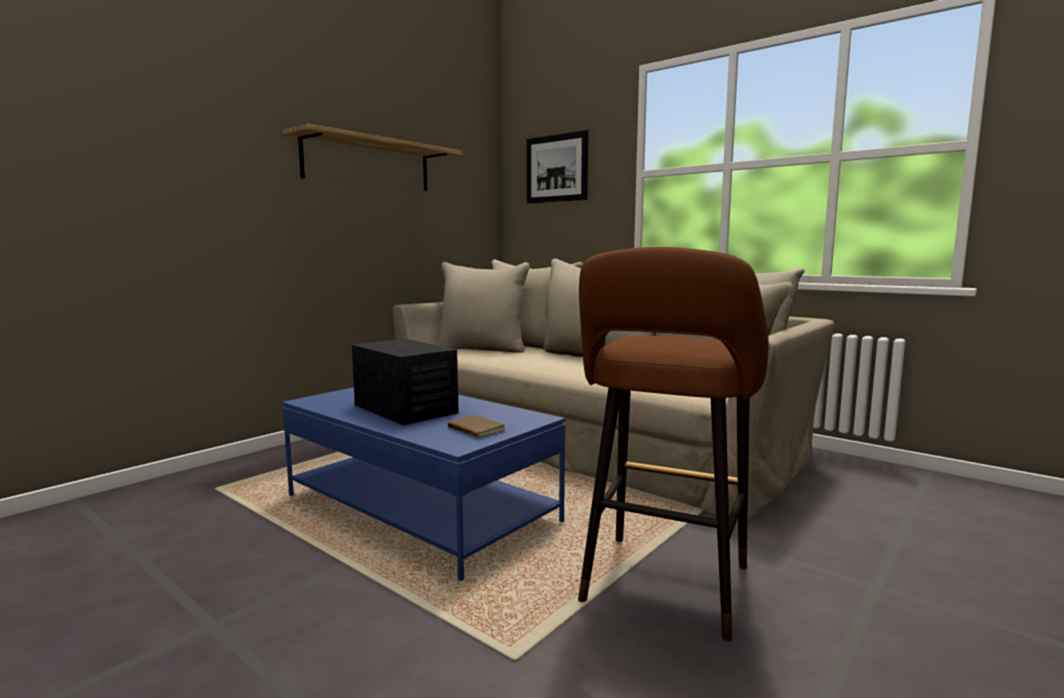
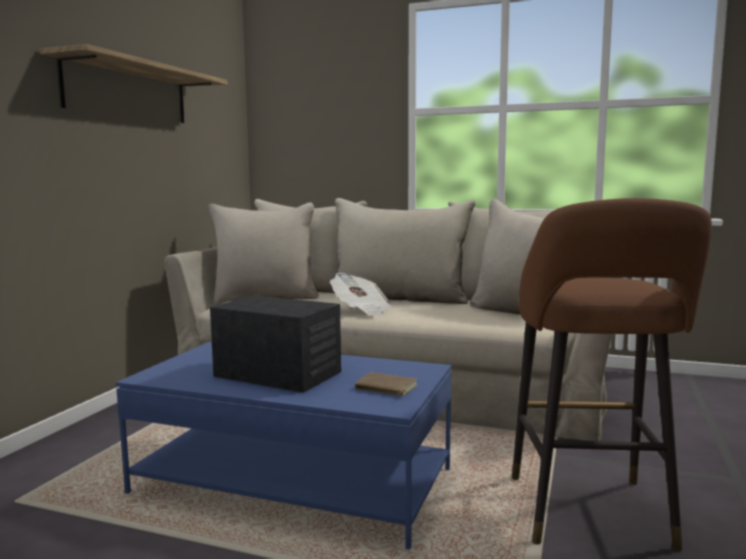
camera: 20 degrees left, 0 degrees up
picture [527,130,588,204] -> none
none -> newspaper [330,273,392,317]

